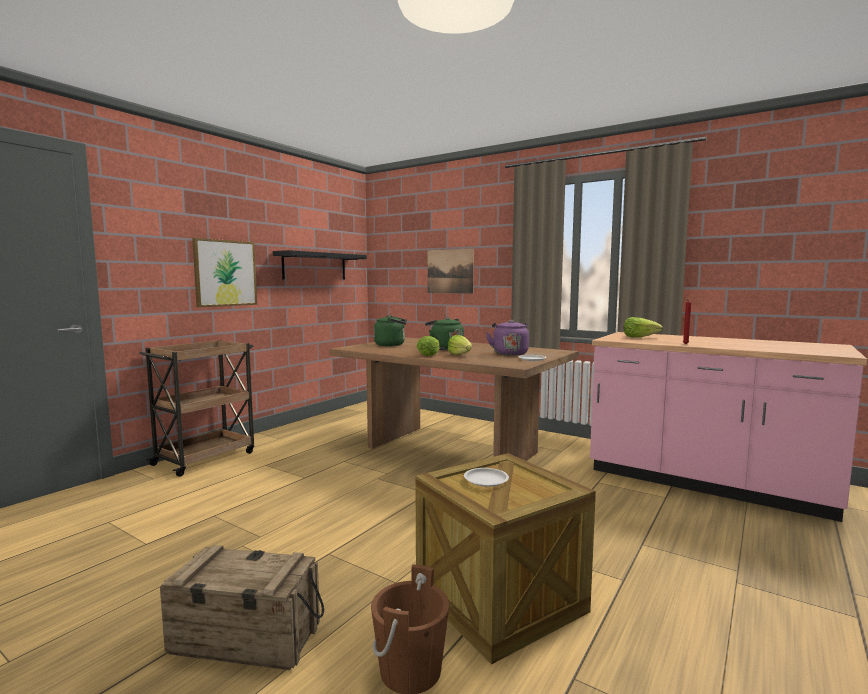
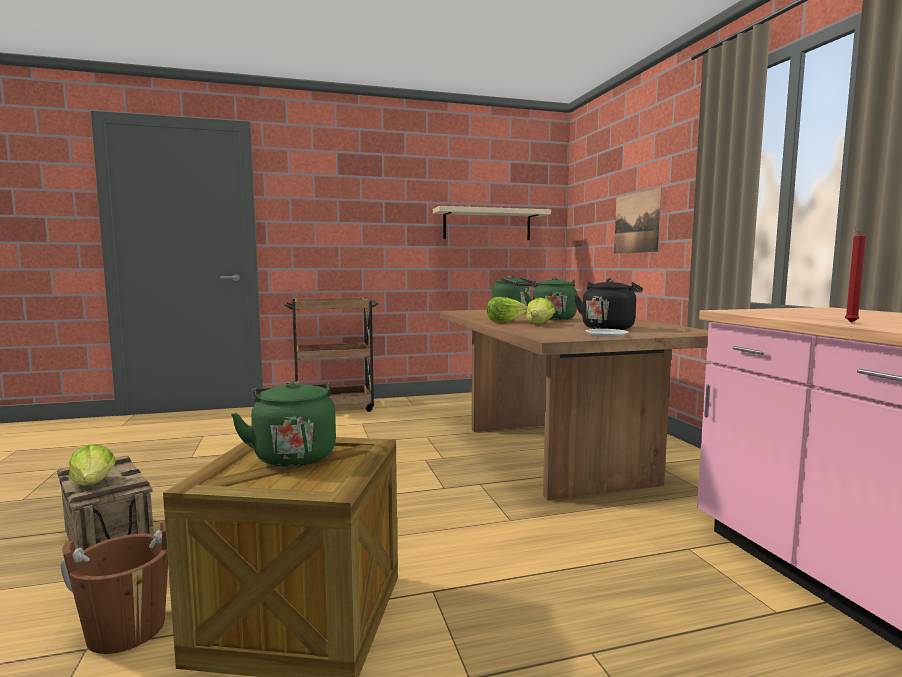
camera: 40 degrees right, 0 degrees up
picture [192,238,257,307] -> none
black shelf [273,250,367,280] -> beige shelf [433,206,551,240]
white plate [464,468,509,487] -> green kettle [231,380,336,467]
purple kettle [486,320,529,356] -> black kettle [574,278,643,330]
lettuce [624,317,663,337] -> lettuce moved to [69,445,116,485]

